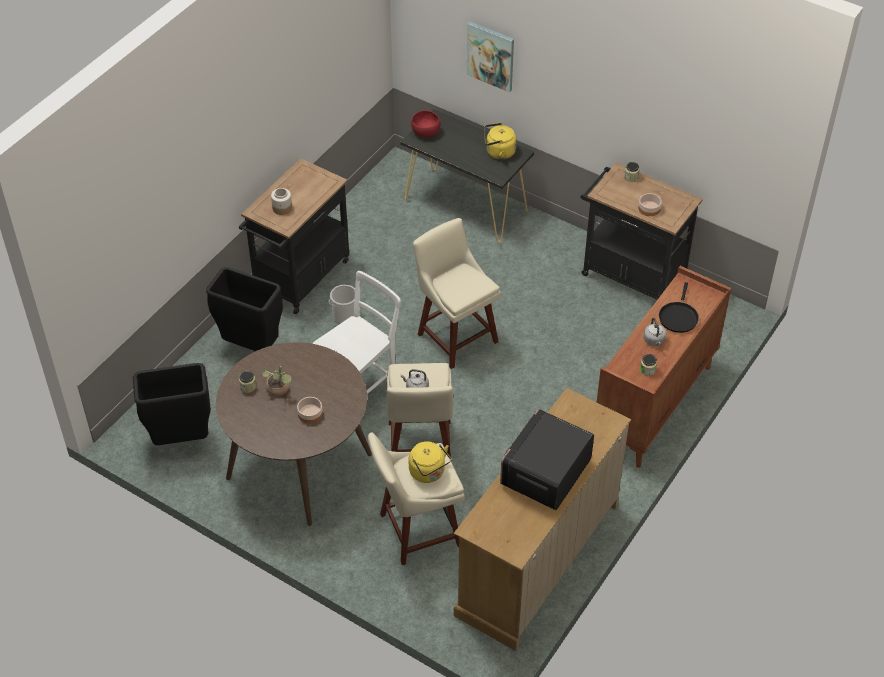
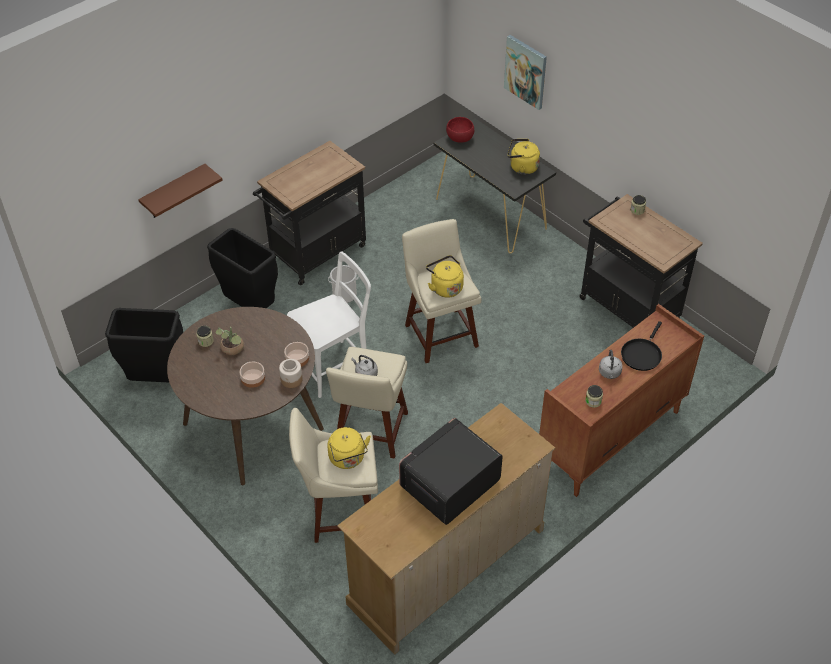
camera: 15 degrees right, 0 degrees up
jar [271,188,292,215] -> jar moved to [279,359,302,388]
bowl [638,193,662,216] -> bowl moved to [284,342,309,367]
none -> brown shelf [138,164,223,218]
none -> yellow kettle [426,255,464,298]

